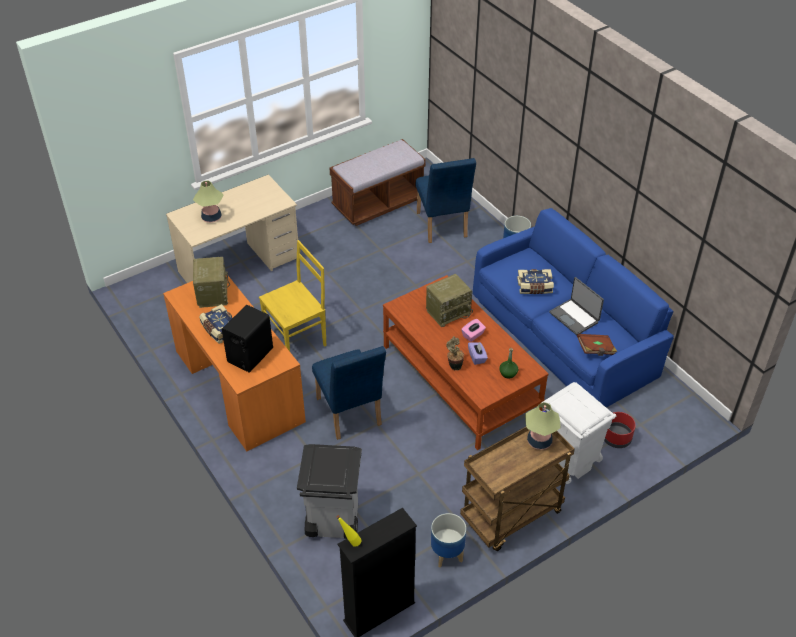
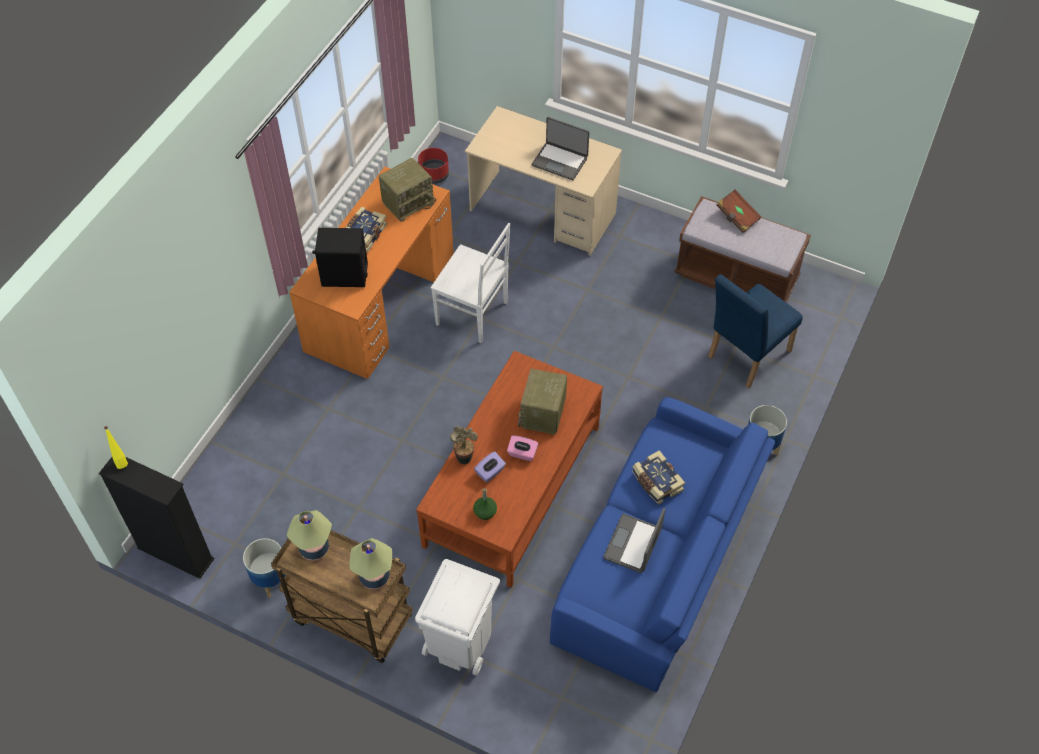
camera: 60 degrees right, 10 degrees up
table lamp [193,181,224,223] -> table lamp moved to [287,510,332,560]
yellow chair [259,240,326,351] -> white chair [431,223,510,343]
grey trash can [297,444,362,539] -> none
blue chair [312,346,386,440] -> none
radio [426,274,473,327] -> radio turned 75 degrees clockwise [518,369,567,435]
brown book [577,334,617,356] -> brown book moved to [717,190,762,233]
red planter [604,412,636,448] -> red planter moved to [418,148,449,184]
none -> laptop [532,117,590,180]

